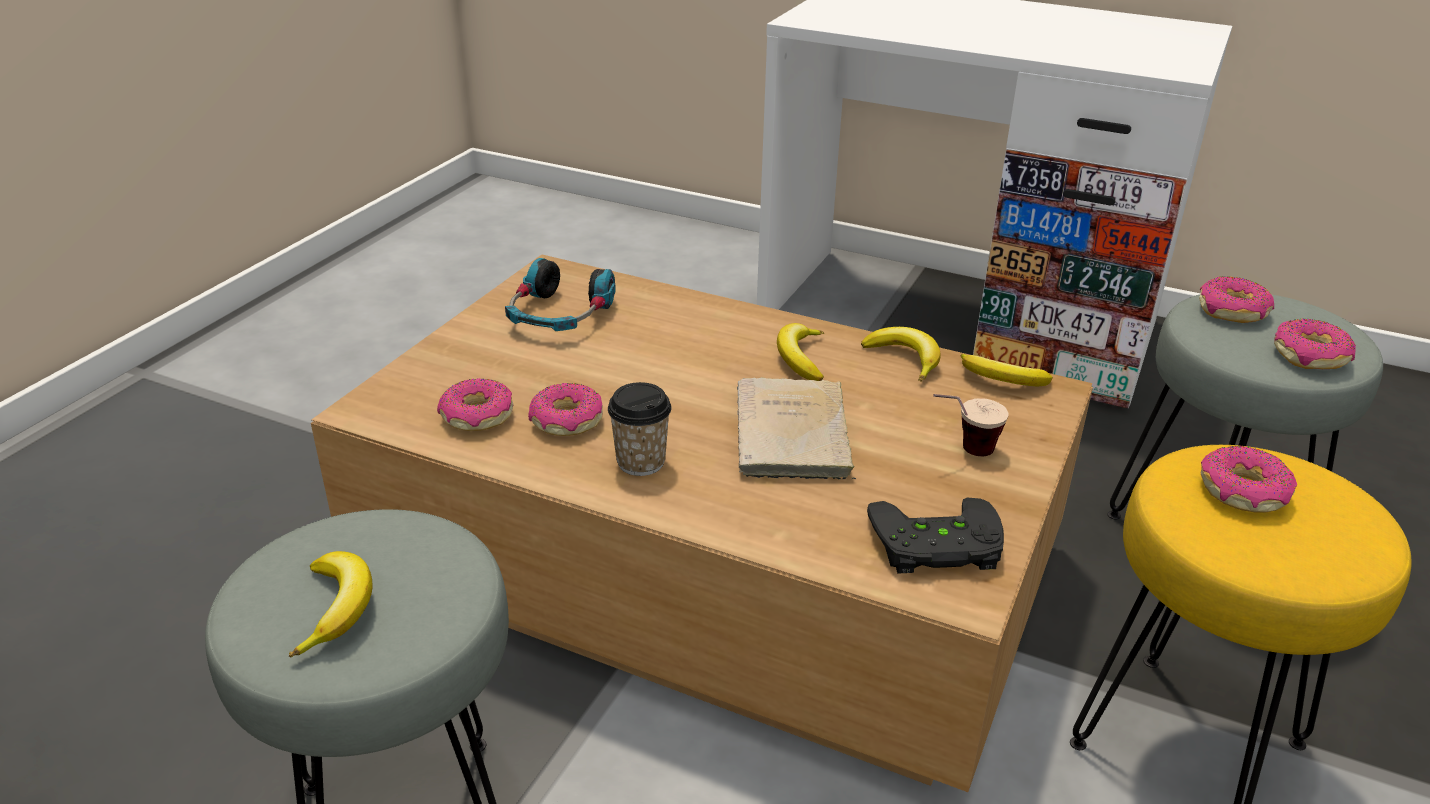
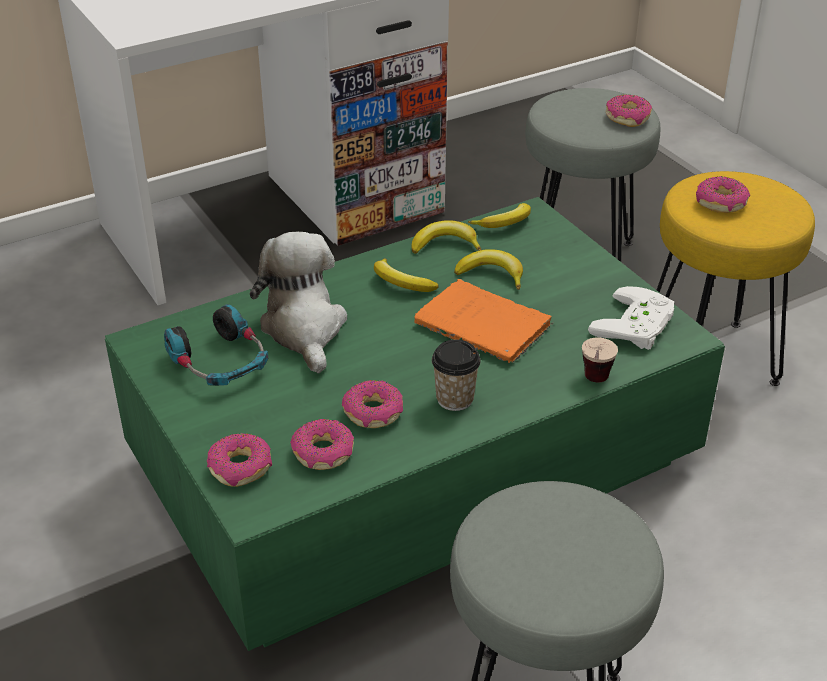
camera: 55 degrees left, 5 degrees up
banana [288,551,373,657] -> banana moved to [454,249,523,290]
brown coffee table [311,254,1093,792] -> green coffee table [105,197,725,651]
beige book [737,377,856,479] -> orange book [414,279,553,363]
black game controller [867,498,1004,573] -> white game controller [588,286,674,350]
cup [933,394,1009,456] -> cup moved to [582,338,618,382]
donut [1199,276,1274,323] -> donut moved to [207,433,272,487]
none -> plush toy [250,232,347,374]

